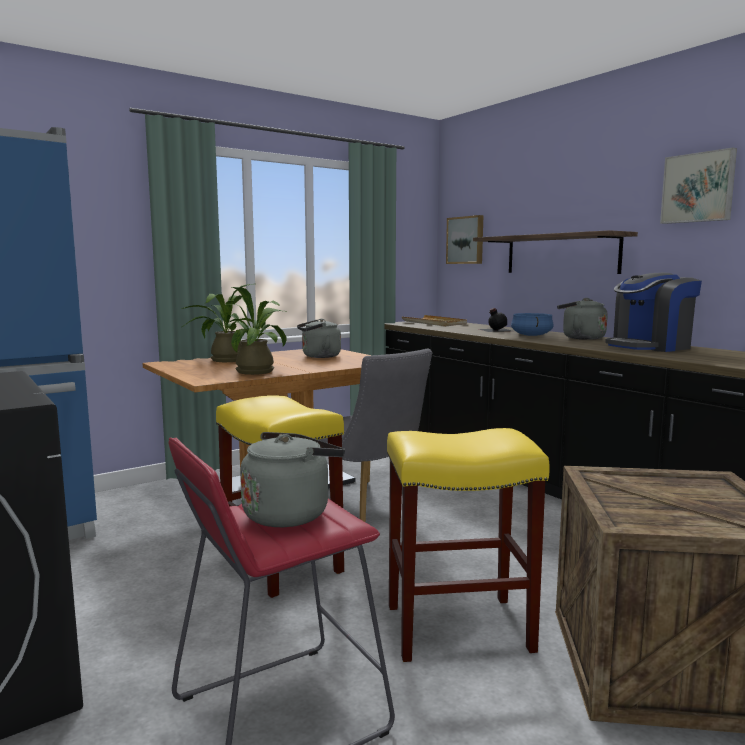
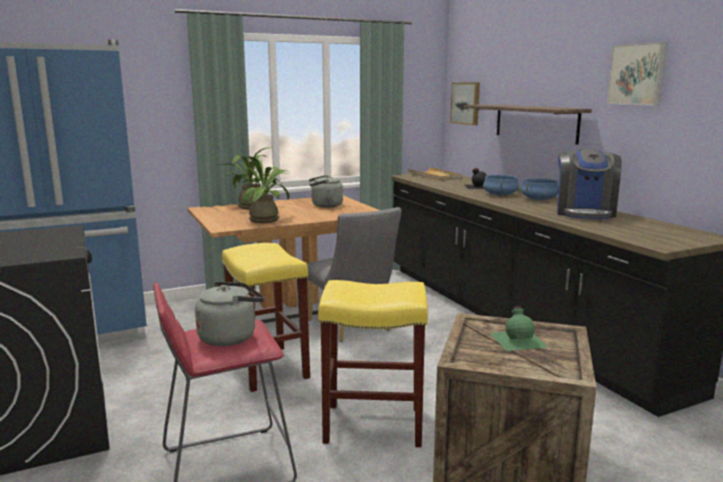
camera: 10 degrees right, 5 degrees up
grey kettle [557,298,608,340] -> blue cooking pot [521,178,559,200]
coffee machine [605,273,702,352] -> coffee machine turned 60 degrees counterclockwise [557,149,622,219]
none -> green bottle [490,306,548,351]

